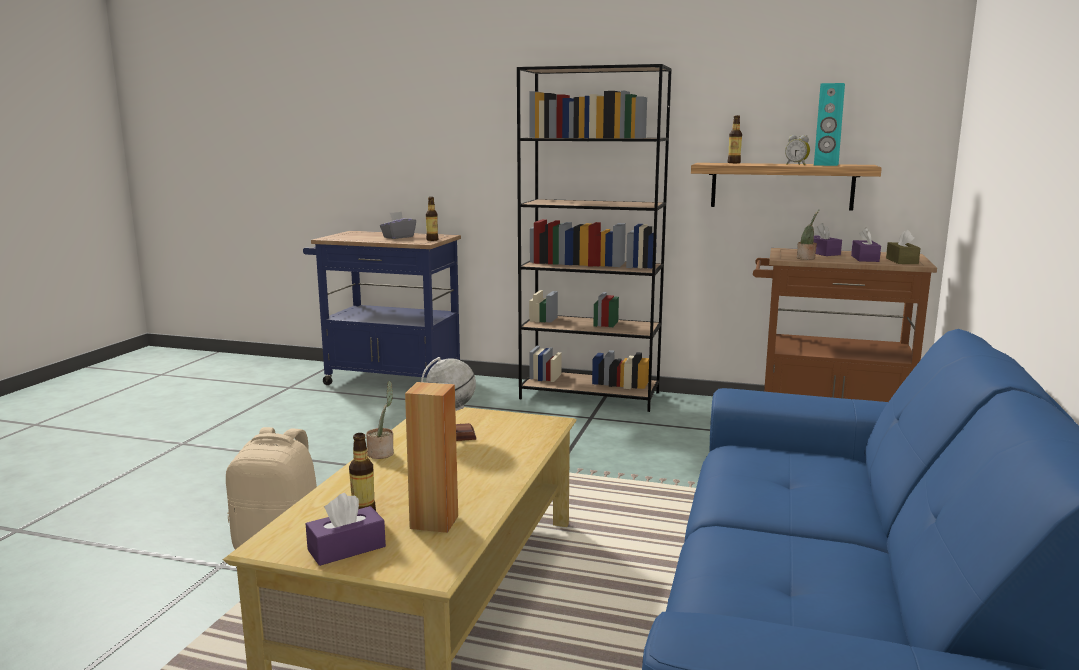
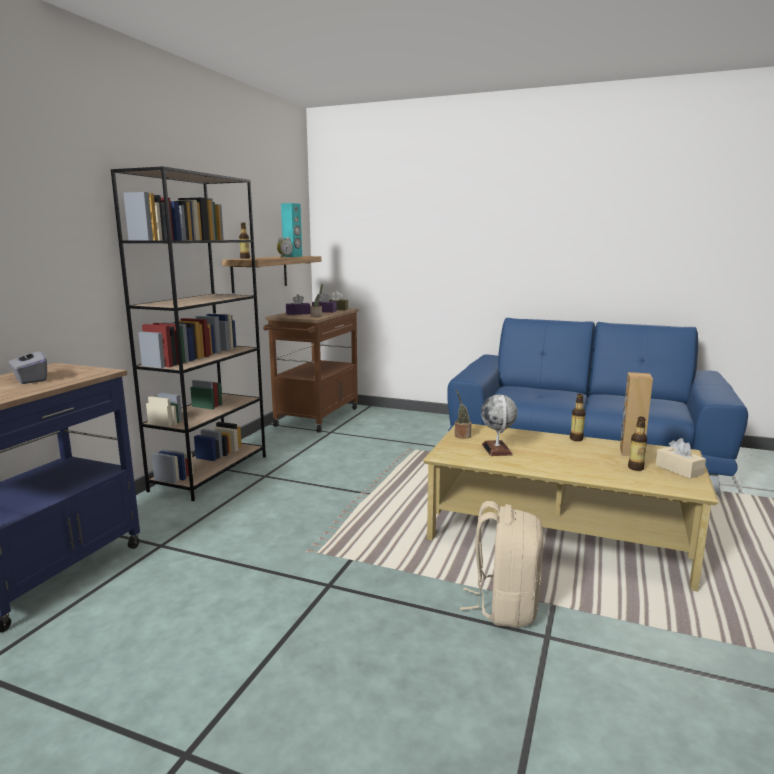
camera: 85 degrees left, 0 degrees up
purple tissue box [306,493,386,566] -> beige tissue box [656,438,706,479]
potted plant [366,381,394,459] -> potted plant moved to [455,390,472,439]
bottle [426,197,438,241] -> bottle moved to [570,394,586,441]

